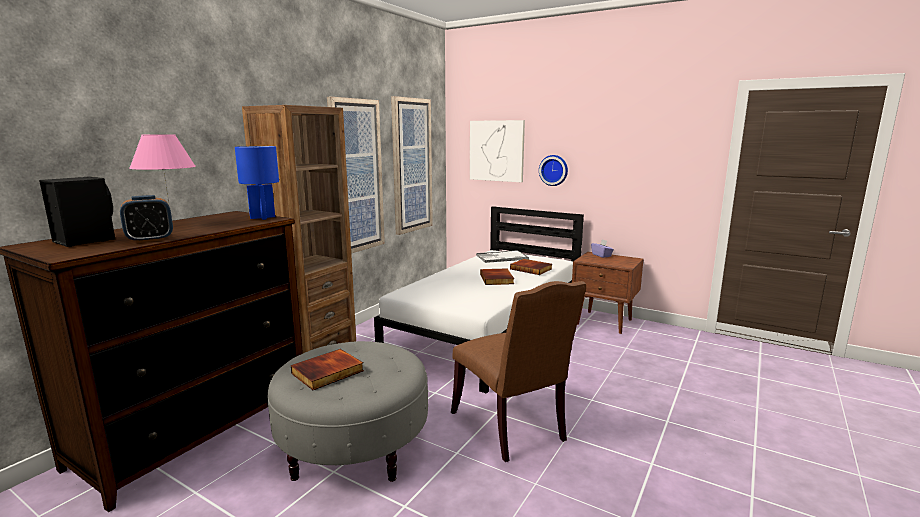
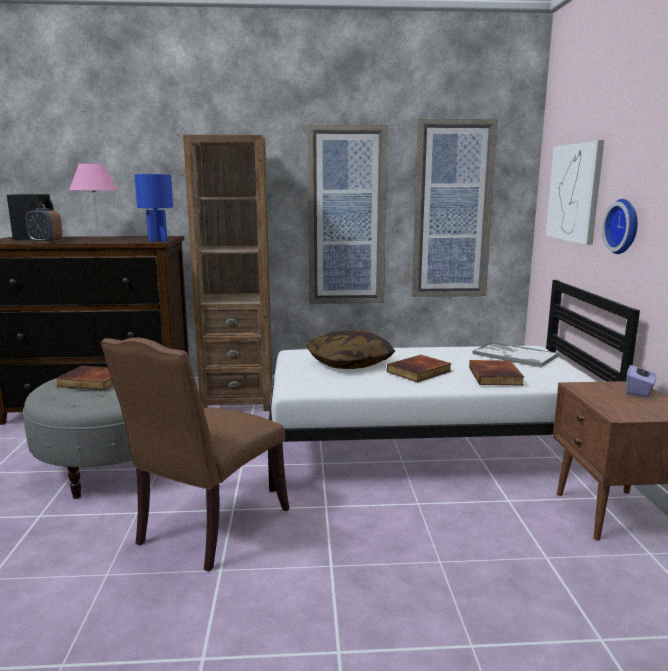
camera: 55 degrees right, 0 degrees up
none -> pillow [307,330,395,369]

